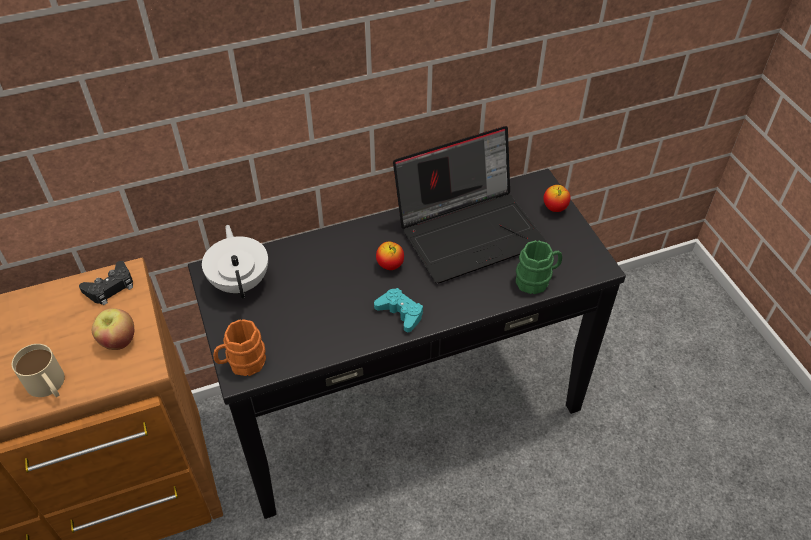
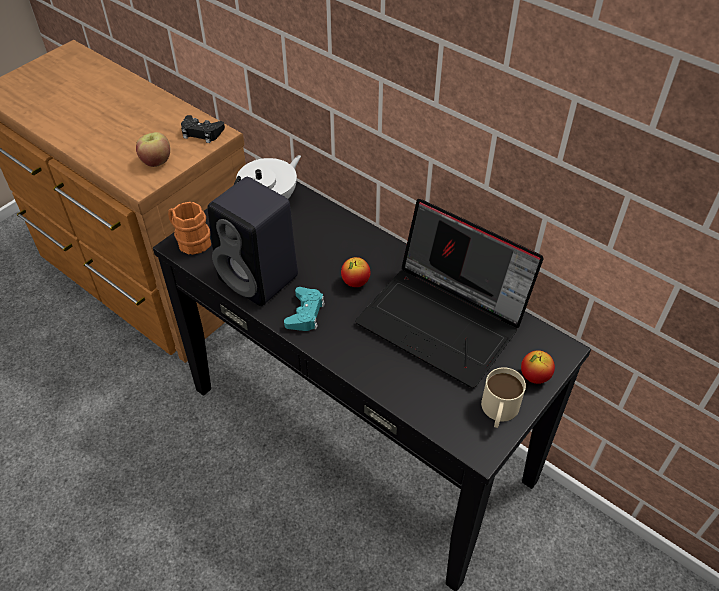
camera: 60 degrees right, 0 degrees up
beige mug [12,344,65,397] -> beige mug moved to [481,367,526,428]
green mug [516,240,562,294] -> none
none -> black speaker [208,177,298,306]

